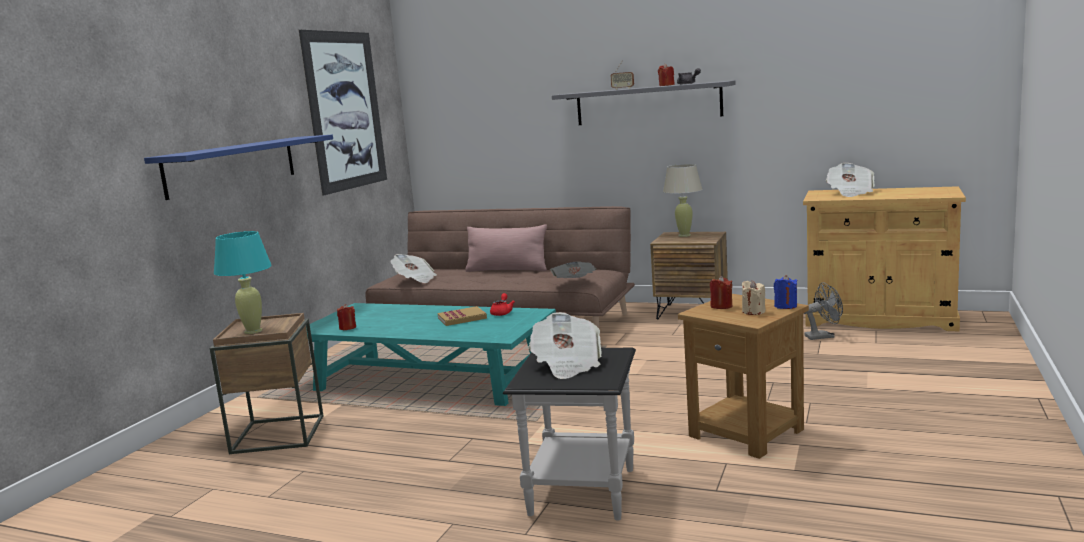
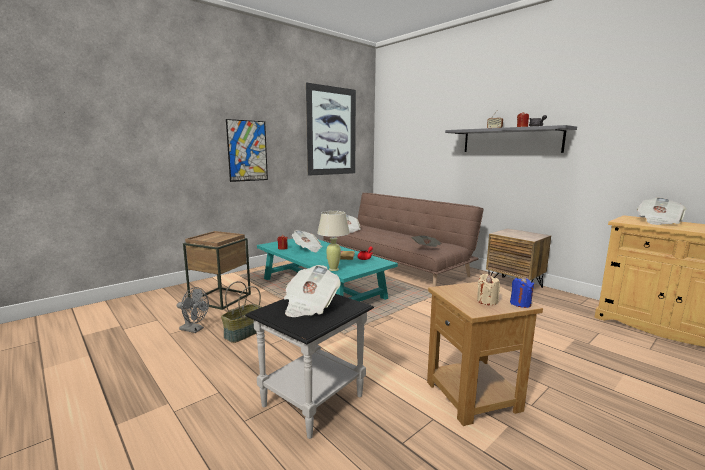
camera: 25 degrees right, 0 degrees up
blue shelf [144,135,333,200] -> picture [226,119,268,182]
turquoise table lamp [214,231,272,334] -> none
pink pillow [465,224,547,272] -> none
beige table lamp [663,164,702,237] -> beige table lamp moved to [317,211,350,271]
red candle [710,276,732,309] -> none
grey fan [803,282,843,340] -> grey fan moved to [177,287,209,333]
none -> basket [221,281,261,343]
none -> newspaper [292,230,323,252]

